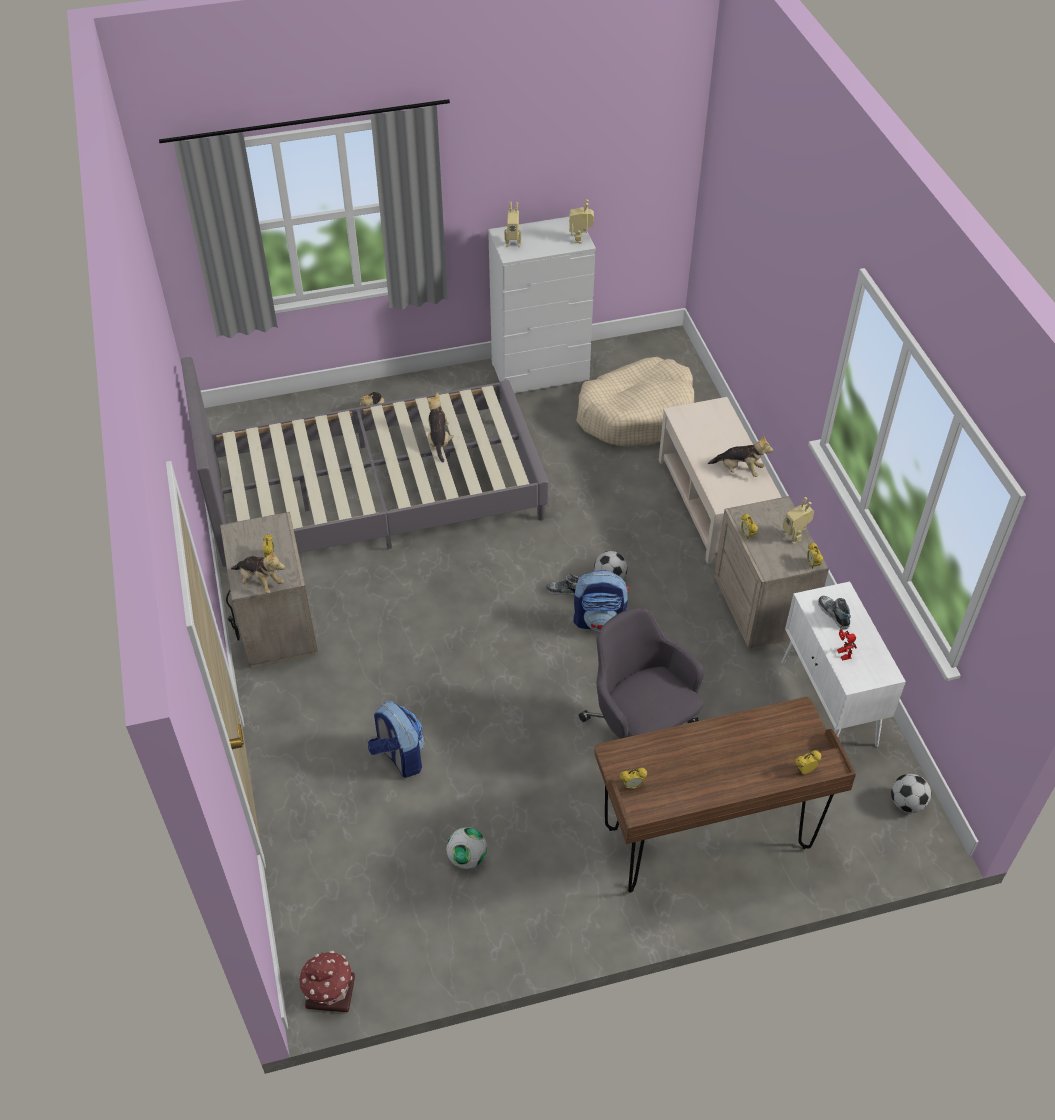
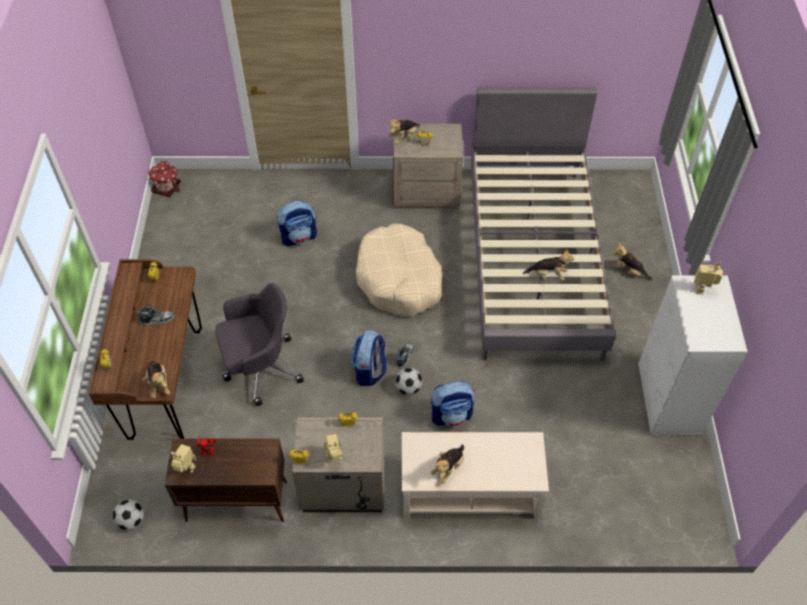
camera: 105 degrees right, 5 degrees up
football [446,827,487,869] -> none
toy robot [569,199,594,244] -> toy robot moved to [171,444,196,473]
beige dog bed [576,357,694,447] -> beige dog bed moved to [356,223,443,317]
white cabinet [781,582,906,747] -> brown cabinet [165,438,287,522]
shoe [818,596,851,630] -> shoe moved to [137,304,174,325]
none -> plush toy [142,361,170,398]
none -> backpack [431,381,475,427]

